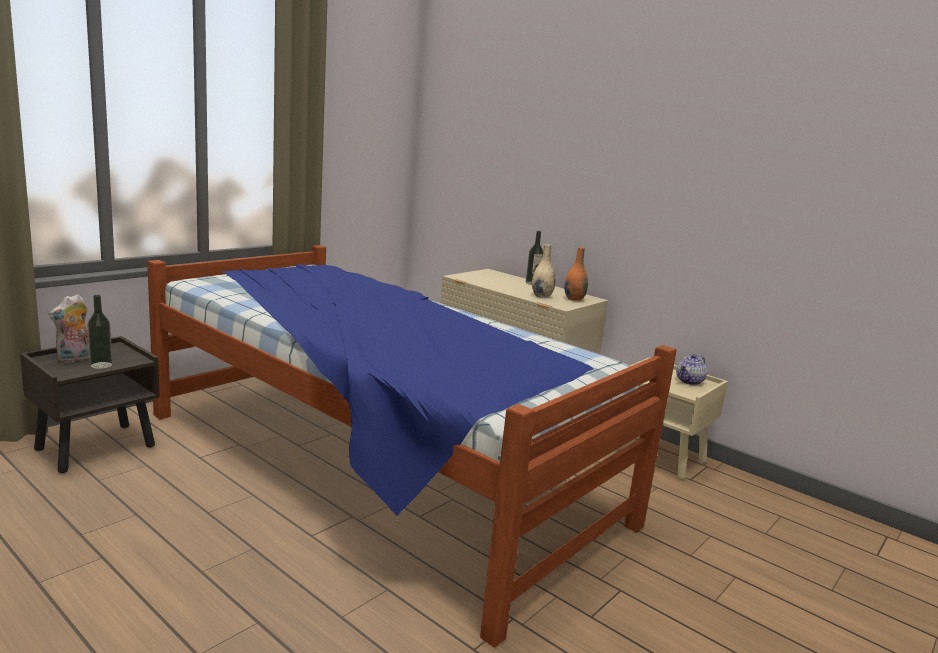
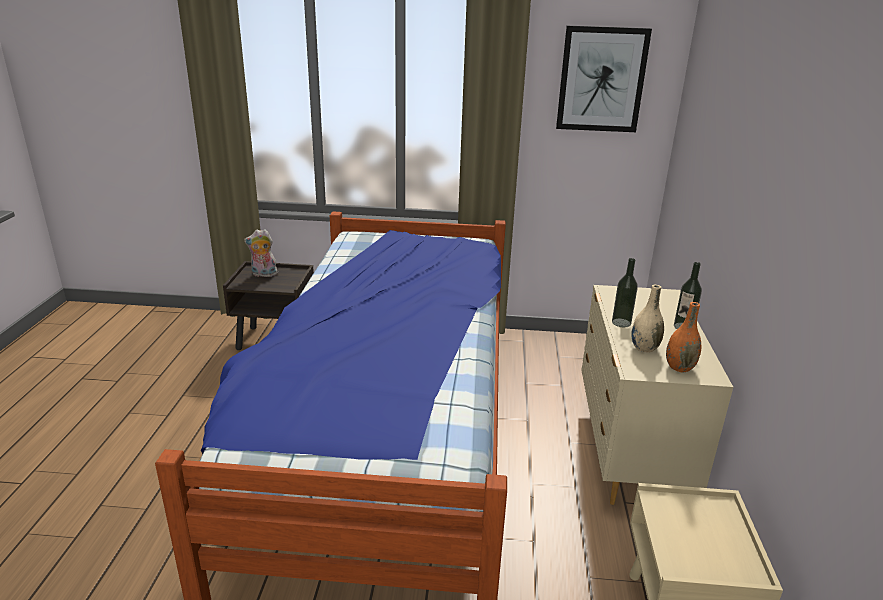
camera: 55 degrees right, 10 degrees up
bottle [87,295,112,369] -> bottle moved to [612,258,638,327]
teapot [676,354,707,385] -> none
none -> picture [556,26,652,132]

